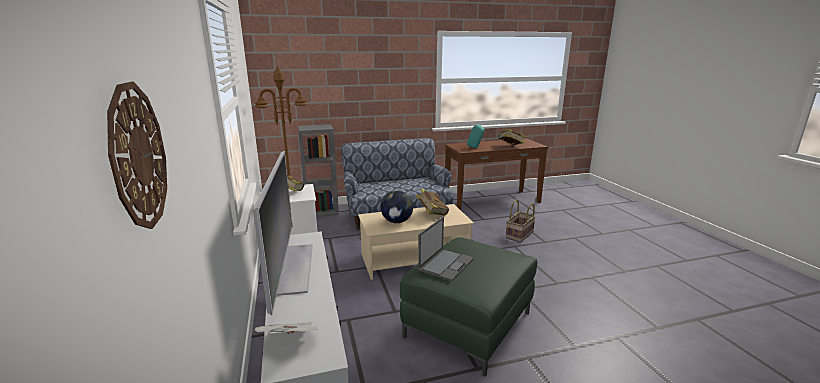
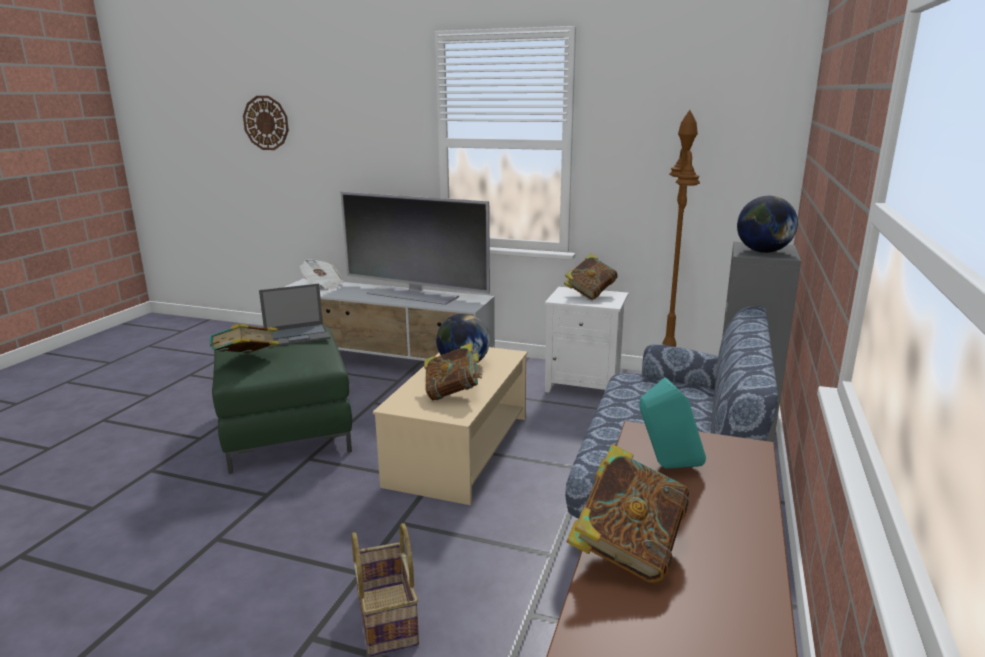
camera: 125 degrees right, 0 degrees up
laptop [418,217,474,281] -> laptop turned 90 degrees counterclockwise [259,284,330,347]
none -> book [210,324,279,353]
none -> globe [737,196,798,253]

